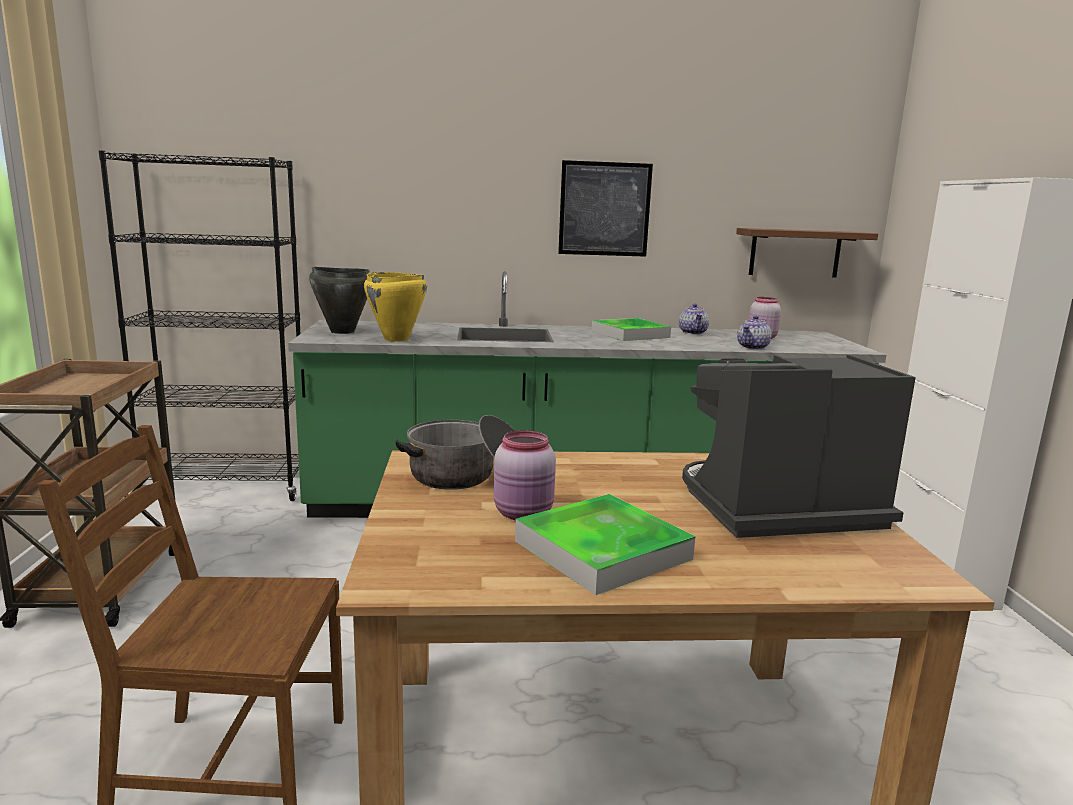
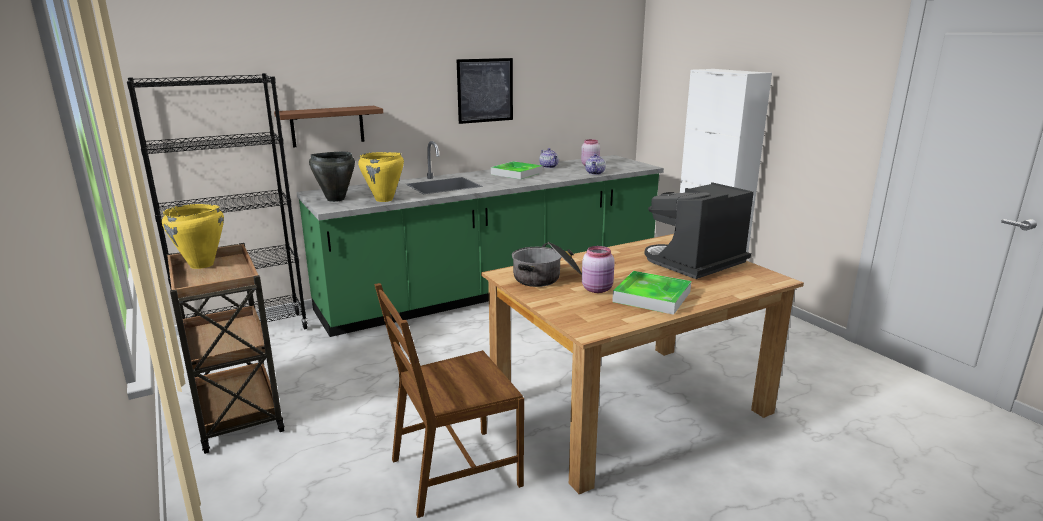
camera: 25 degrees left, 5 degrees up
brown shelf [736,228,878,277] -> brown shelf moved to [274,106,383,148]
none -> yellow cooking pot [162,204,224,269]

